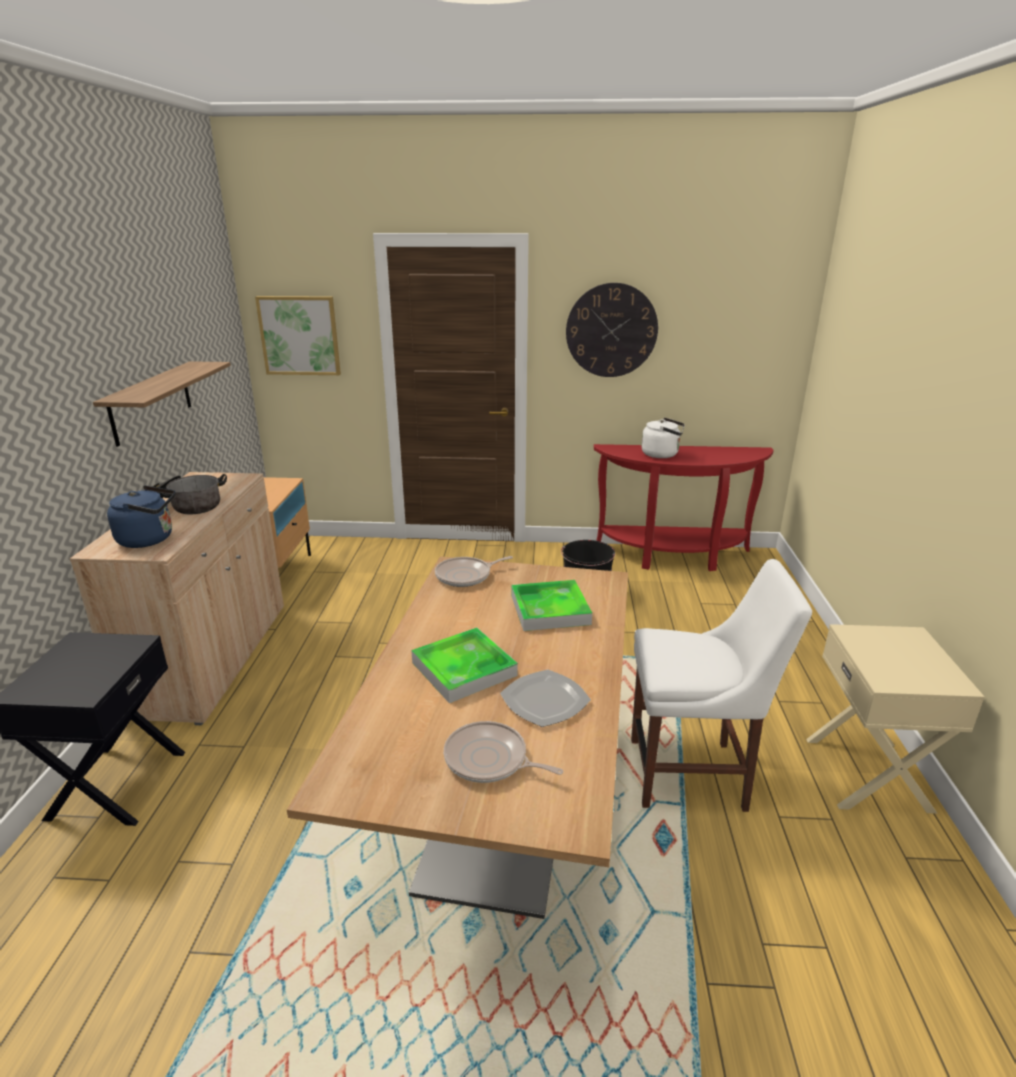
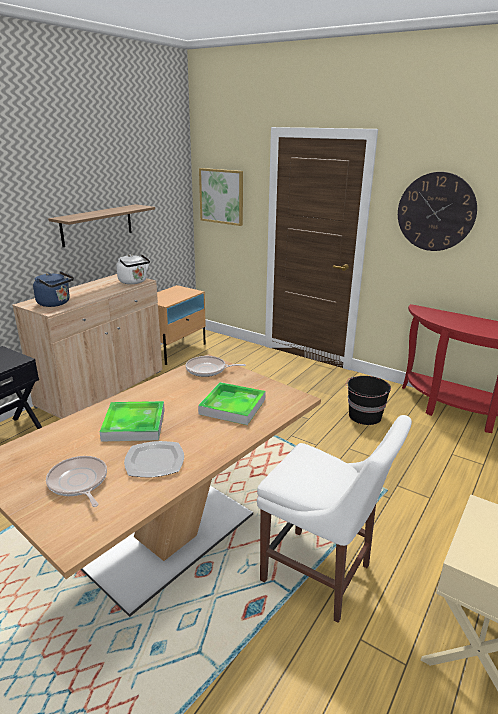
camera: 30 degrees right, 0 degrees up
cooking pot [153,474,227,514] -> none
white kettle [642,418,685,458] -> white kettle moved to [116,254,150,284]

